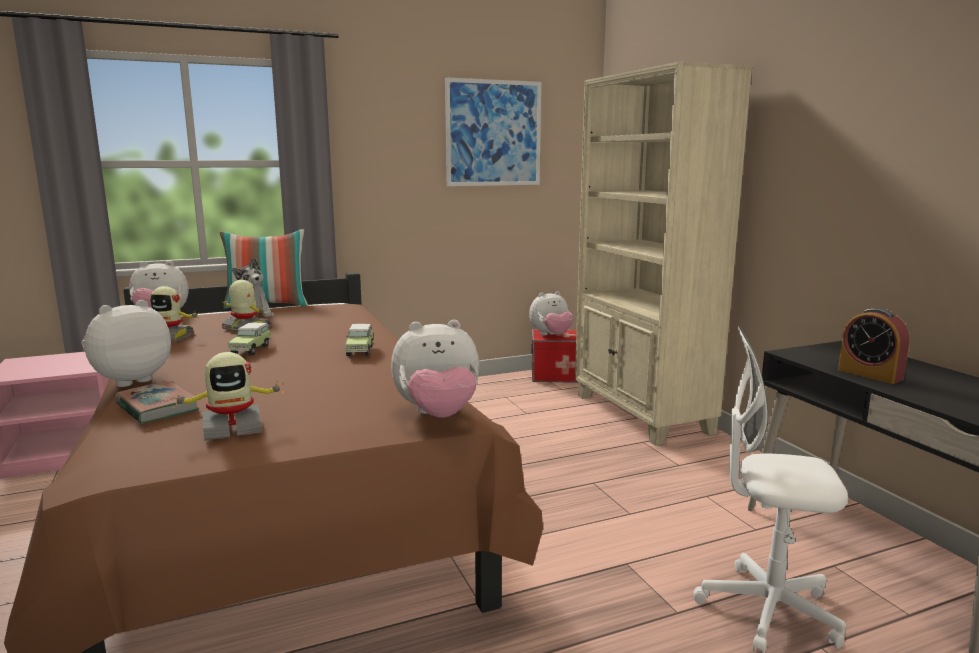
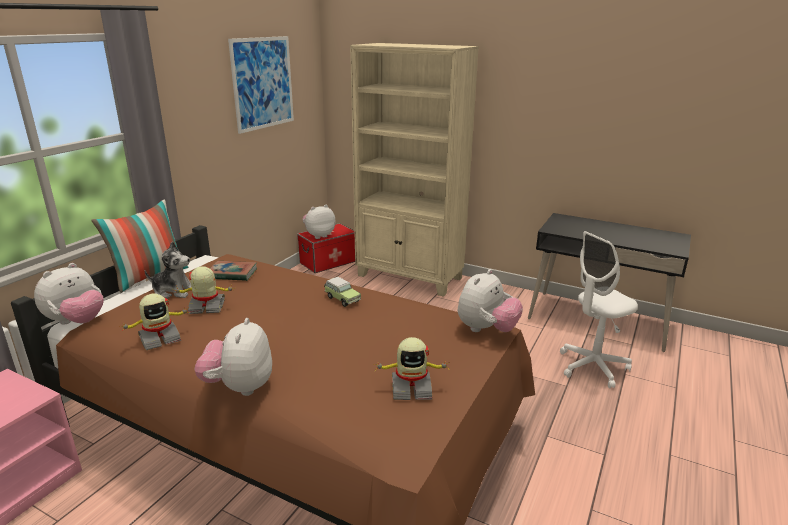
camera: 40 degrees left, 10 degrees up
book [115,381,199,424] -> book moved to [210,261,257,281]
toy robot [171,352,284,441] -> toy robot turned 60 degrees clockwise [375,337,449,400]
toy car [228,323,271,355] -> none
plush toy [529,291,573,335] -> plush toy turned 150 degrees counterclockwise [303,205,335,239]
alarm clock [838,308,910,384] -> none

